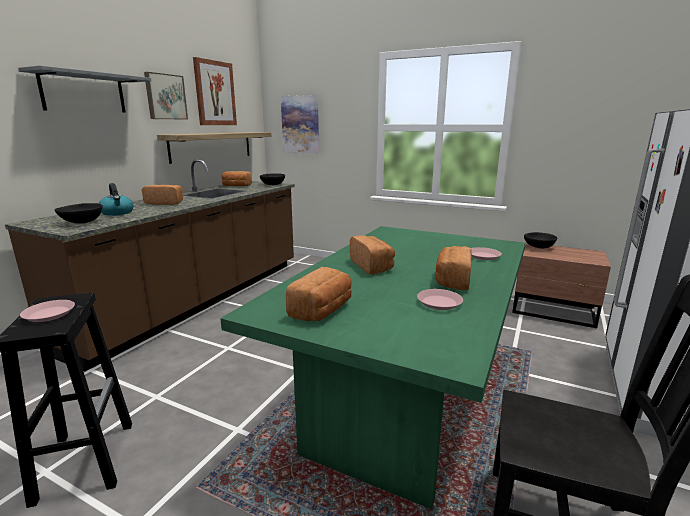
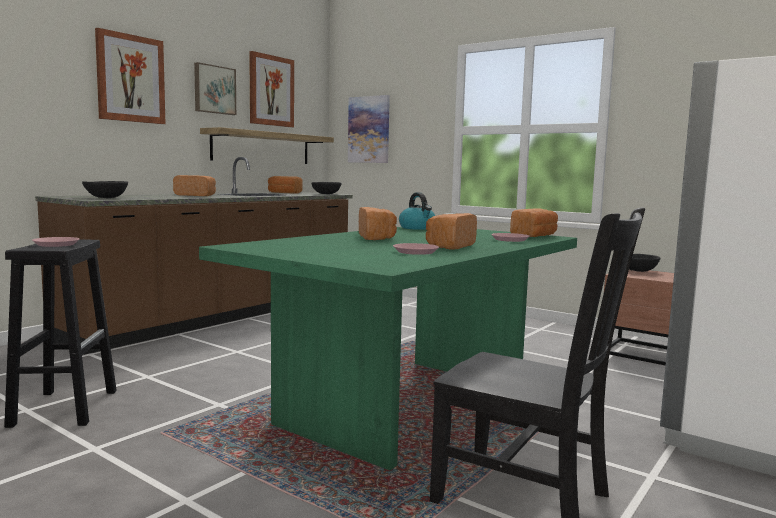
camera: 10 degrees right, 10 degrees down
grey shelf [18,65,151,113] -> picture [95,28,166,124]
kettle [99,183,133,216] -> kettle moved to [399,192,435,230]
bread [286,267,351,321] -> bread moved to [510,208,558,237]

